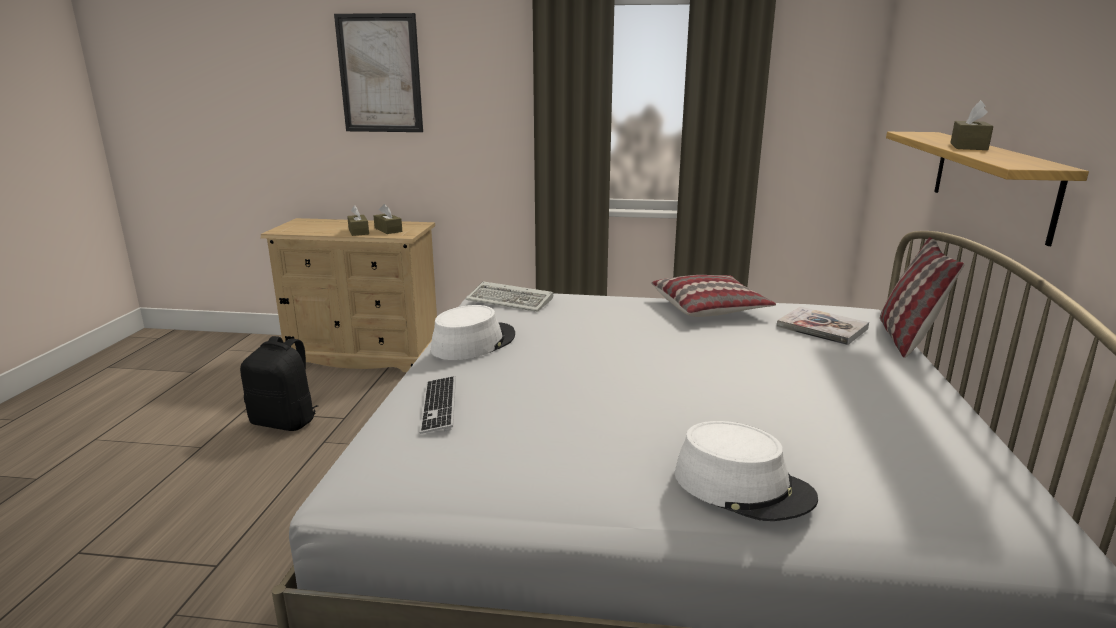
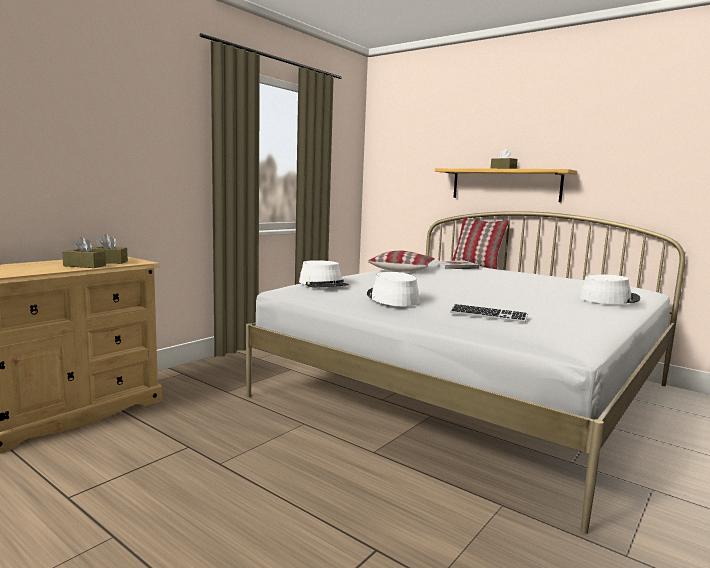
camera: 60 degrees left, 10 degrees down
black backpack [240,336,318,431] -> none
picture [334,13,423,132] -> none
keyboard [466,281,553,312] -> white hat [299,260,349,288]

